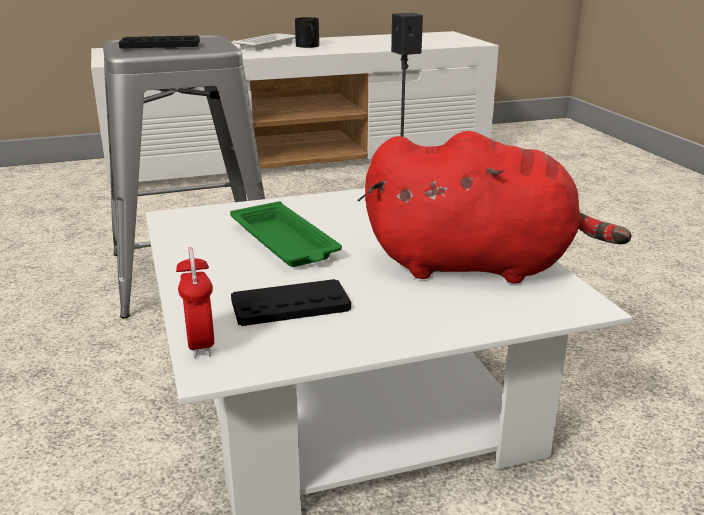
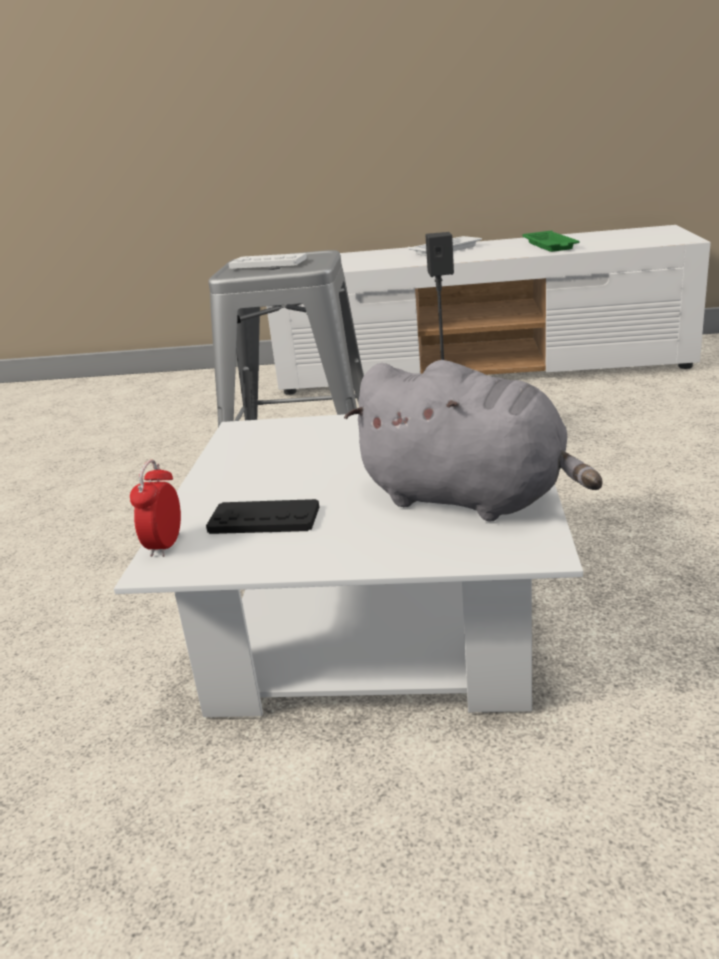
camera: 25 degrees right, 0 degrees up
black game controller [119,35,200,49] -> white game controller [229,253,307,269]
green tray [230,201,342,267] -> green tray moved to [522,230,579,252]
mug [295,17,319,48] -> none
red plush toy [365,131,632,284] -> grey plush toy [344,360,602,521]

